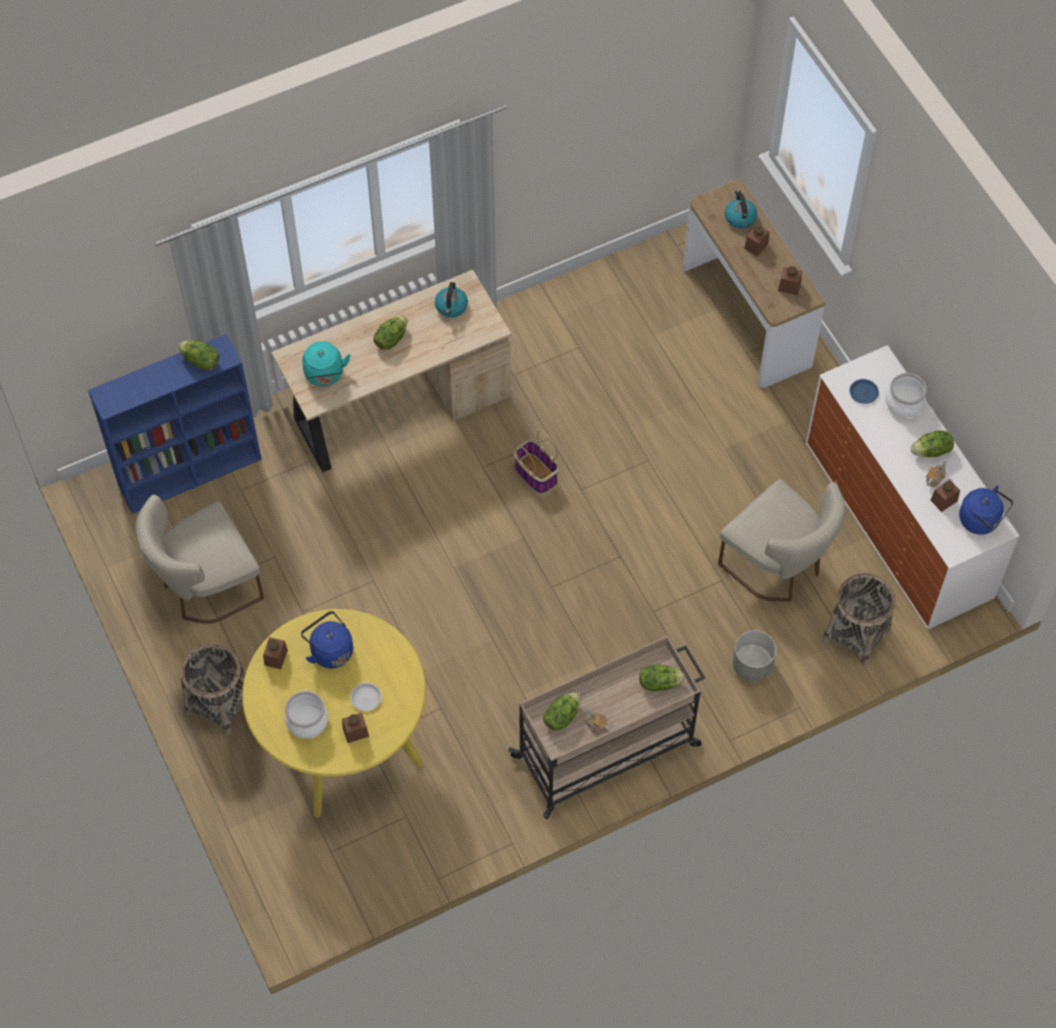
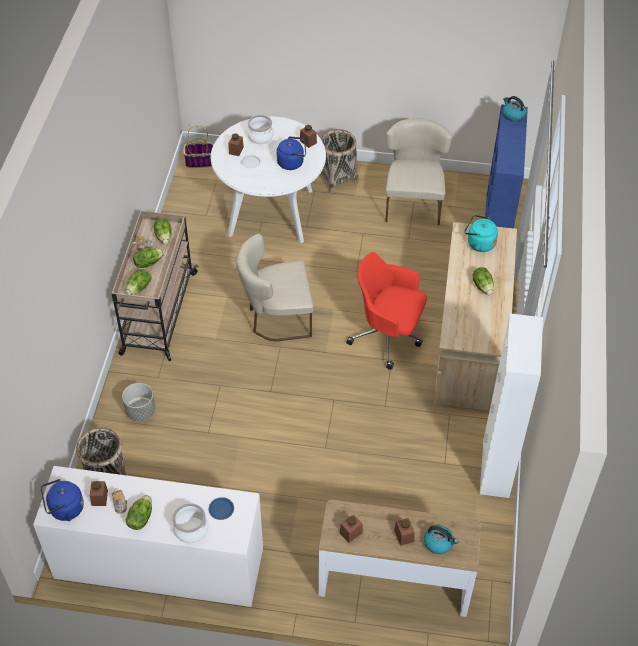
camera: 125 degrees right, 10 degrees down
lettuce [178,340,219,370] -> lettuce moved to [133,248,164,268]
yellow dining table [242,609,426,818] -> white dining table [211,116,326,243]
kettle [435,282,468,318] -> kettle moved to [503,96,527,121]
basket [514,431,559,494] -> basket moved to [183,126,214,168]
beige chair [718,479,846,602] -> beige chair moved to [236,233,314,341]
none -> red office chair [346,252,427,370]
none -> white cabinet [480,313,543,498]

